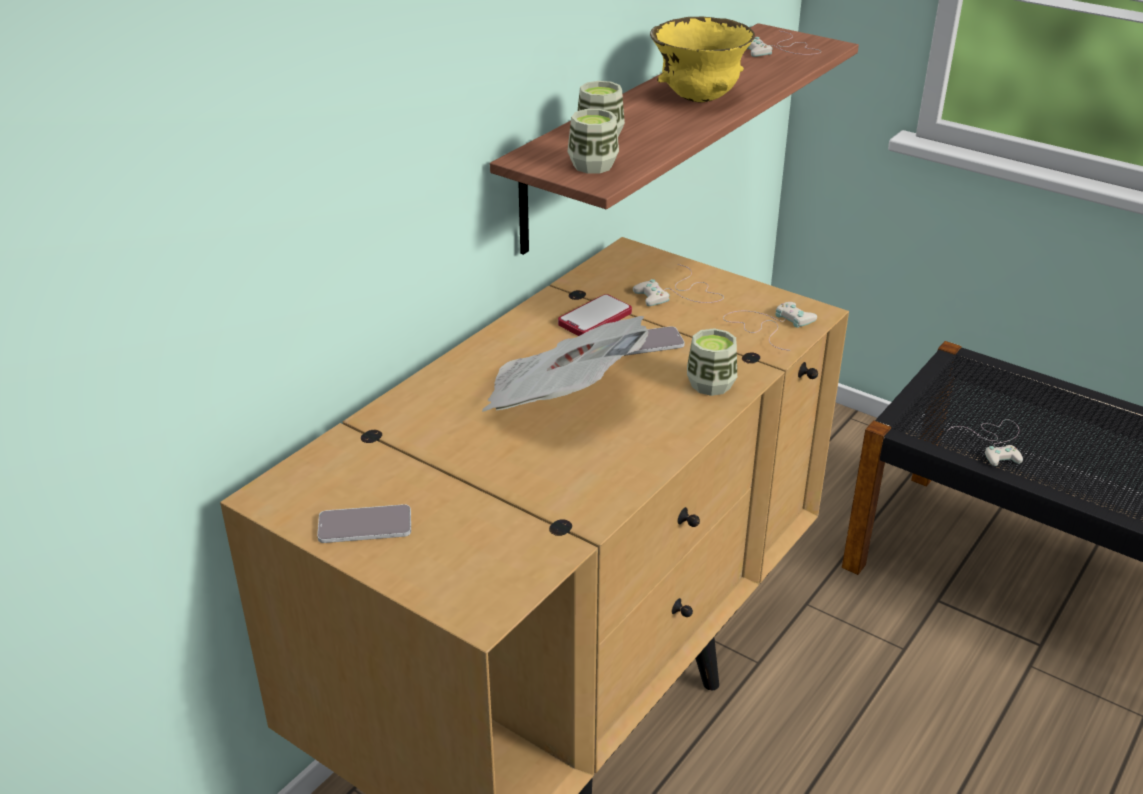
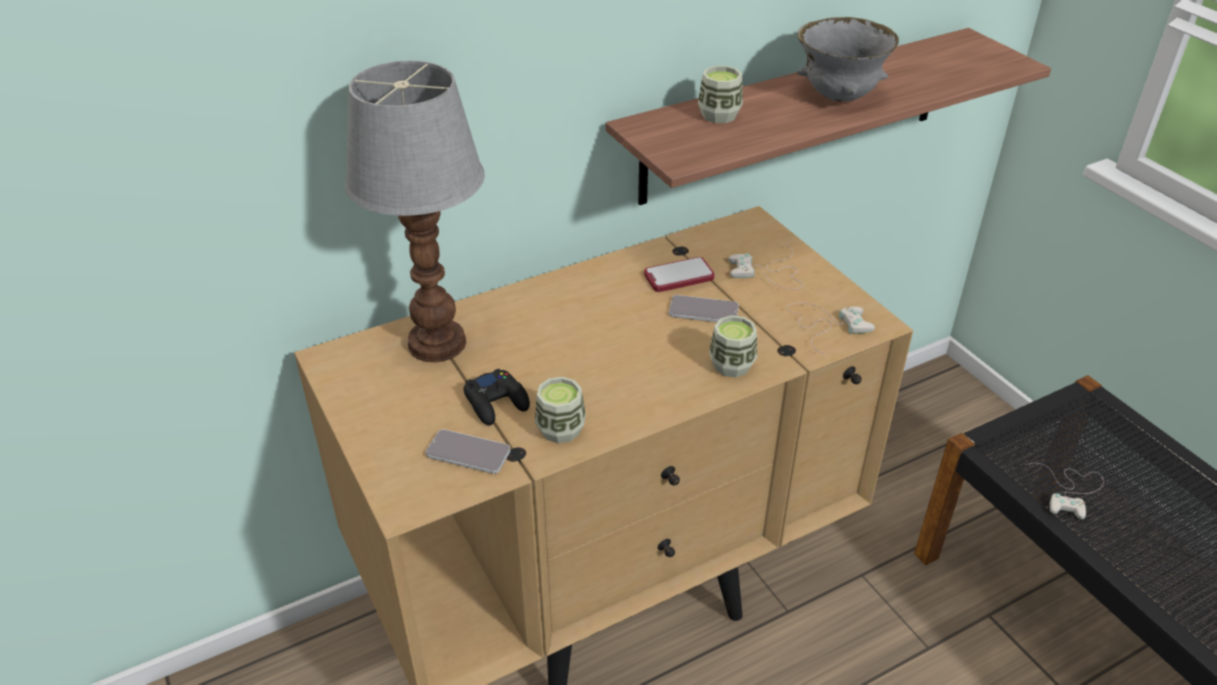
camera: 25 degrees right, 5 degrees up
phone [317,504,411,543] -> phone moved to [426,429,511,474]
newspaper [482,316,649,412] -> none
cup [567,109,619,174] -> cup moved to [535,377,586,443]
yellow bowl [650,17,755,103] -> grey bowl [797,17,899,102]
white game controller [747,31,821,57] -> none
none -> table lamp [345,61,485,362]
none -> black game controller [463,369,530,425]

